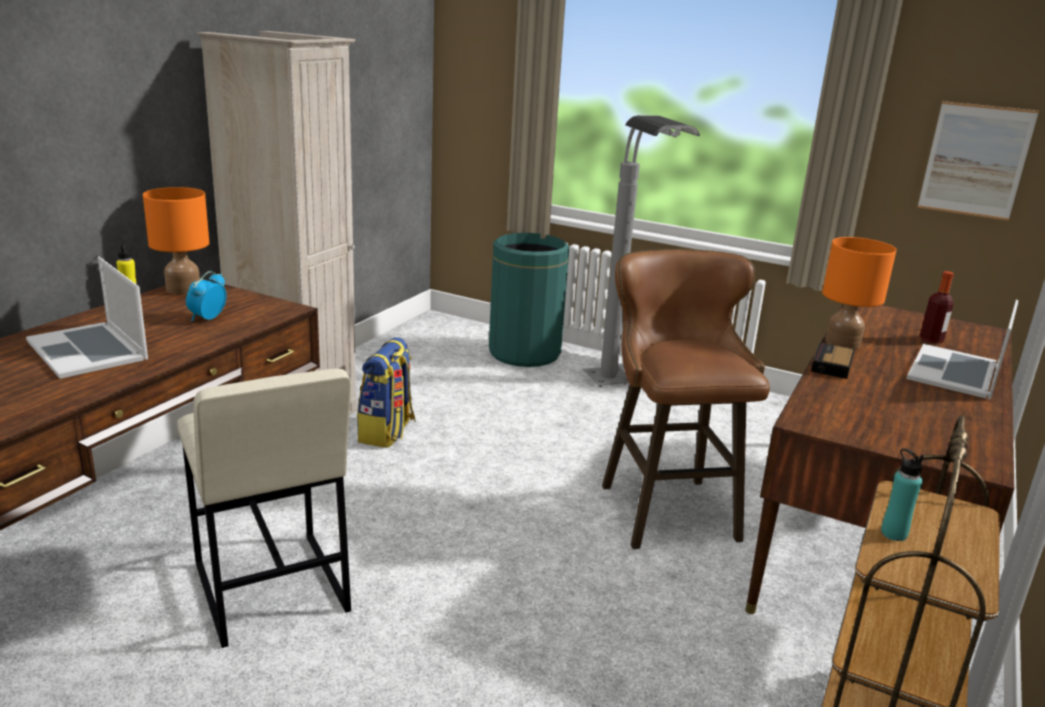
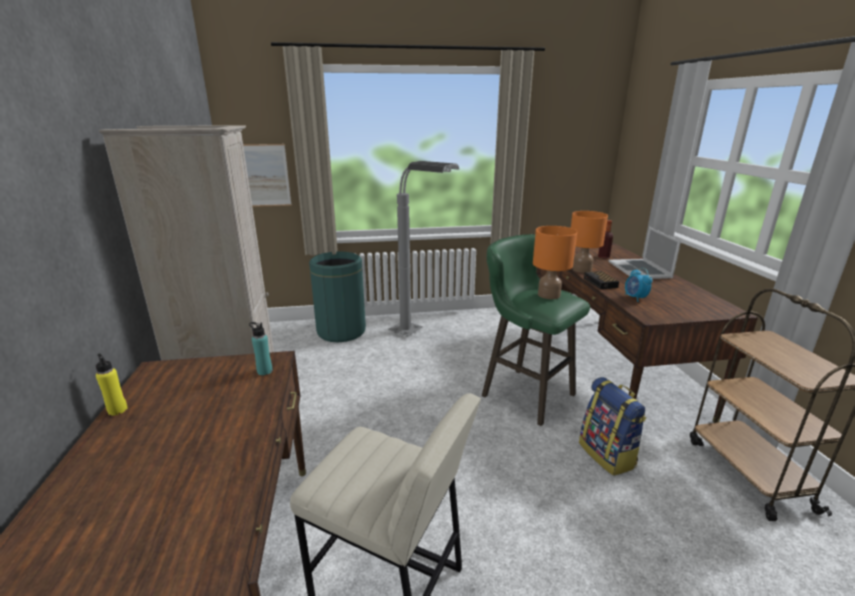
camera: 35 degrees left, 0 degrees up
laptop [26,257,148,379] -> none
orange table lamp [143,187,209,295] -> orange table lamp moved to [533,226,577,299]
alarm clock [186,271,227,322] -> alarm clock moved to [625,268,652,302]
backpack [357,337,416,448] -> backpack moved to [579,377,646,476]
brown stool [602,249,770,549] -> green stool [482,234,590,426]
turquoise bottle [881,448,924,541] -> turquoise bottle moved to [249,322,272,375]
picture [918,101,1039,221] -> picture moved to [243,144,292,207]

